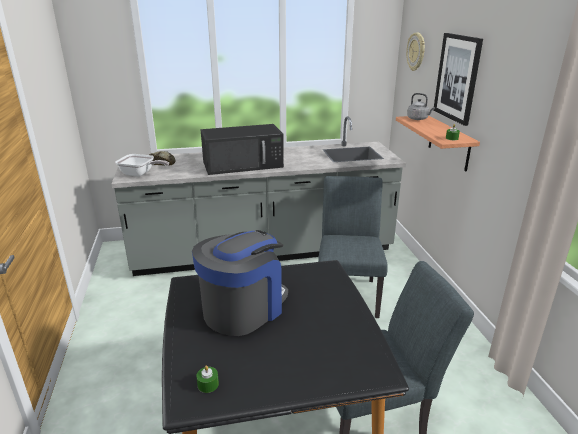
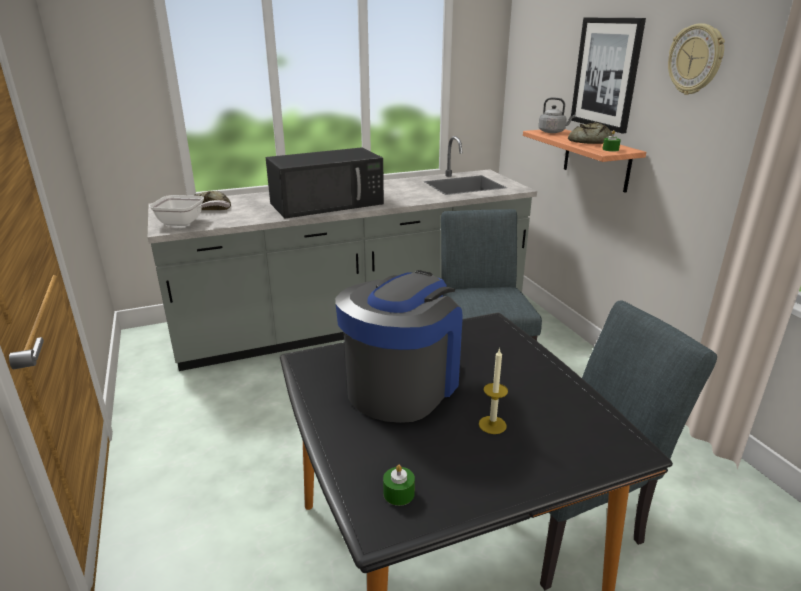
camera: 10 degrees left, 0 degrees up
wall clock [406,32,425,71] -> wall clock moved to [668,23,725,95]
none -> candle [479,348,508,434]
none -> bread [568,122,612,144]

